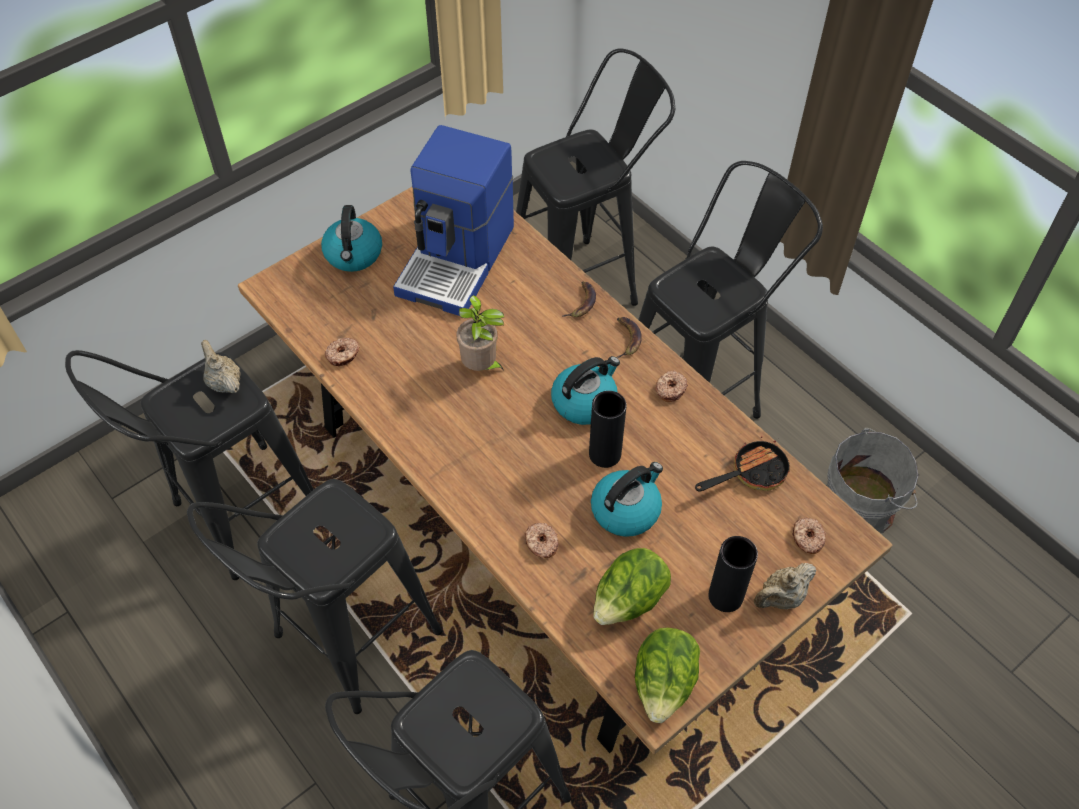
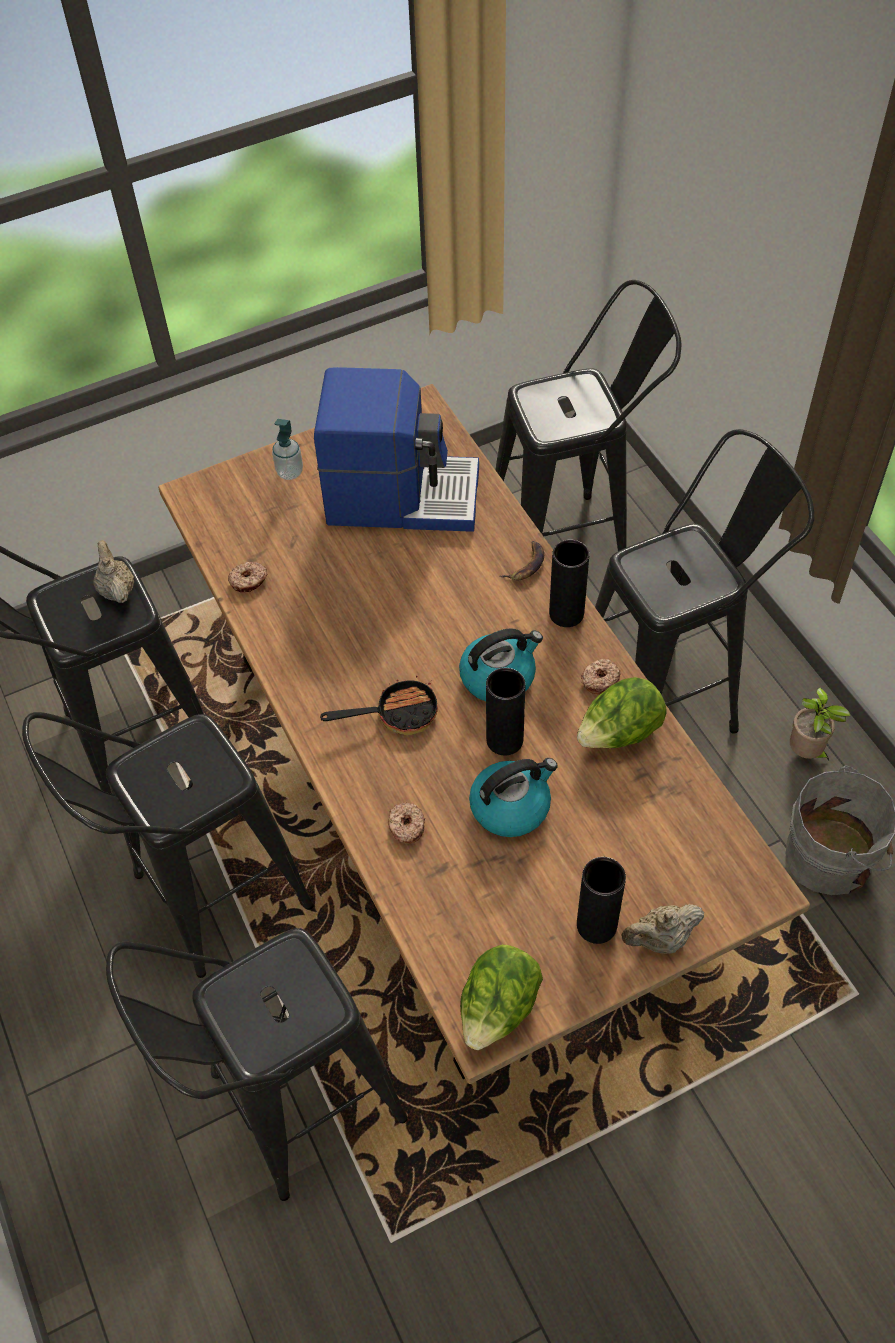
camera: 15 degrees right, 0 degrees up
kettle [321,205,382,272] -> soap dispenser [272,419,303,480]
coffee machine [393,125,514,316] -> coffee machine turned 120 degrees counterclockwise [314,367,479,532]
potted plant [456,295,505,371] -> potted plant moved to [790,687,851,760]
lettuce [593,548,671,625] -> lettuce moved to [577,677,667,748]
banana [616,317,642,358] -> black vase [549,540,589,627]
frying pan [695,436,789,491] -> frying pan moved to [320,676,438,735]
donut [792,518,826,554] -> none

